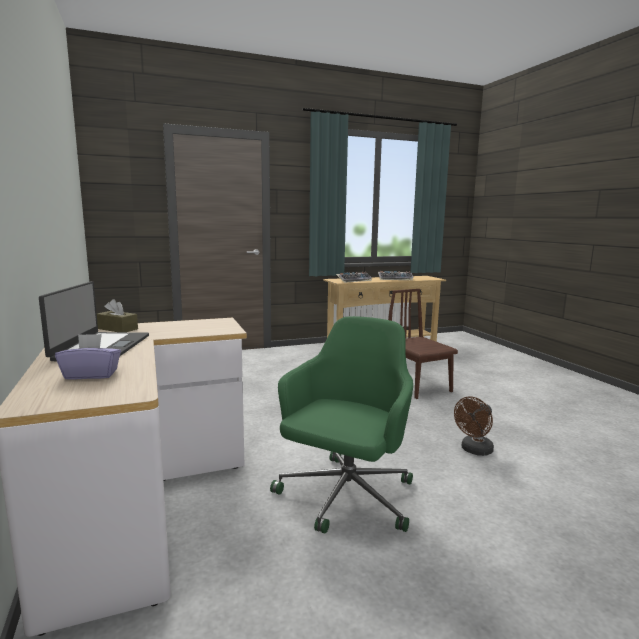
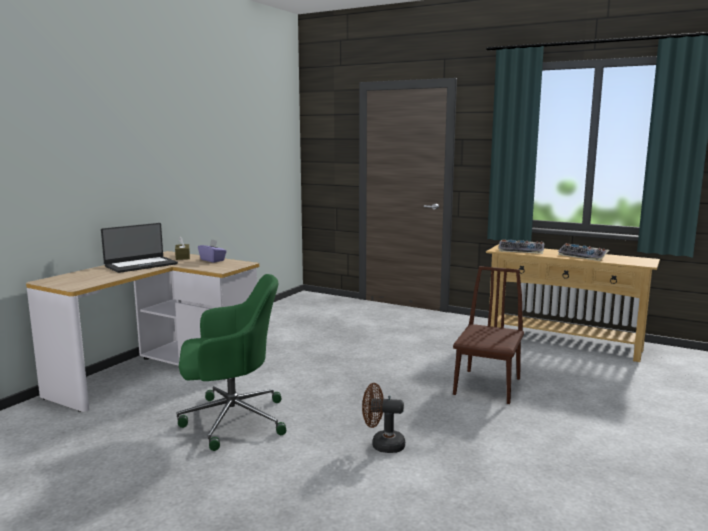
camera: 50 degrees right, 0 degrees up
purple tissue box [55,334,121,380] -> purple tissue box moved to [198,239,227,263]

